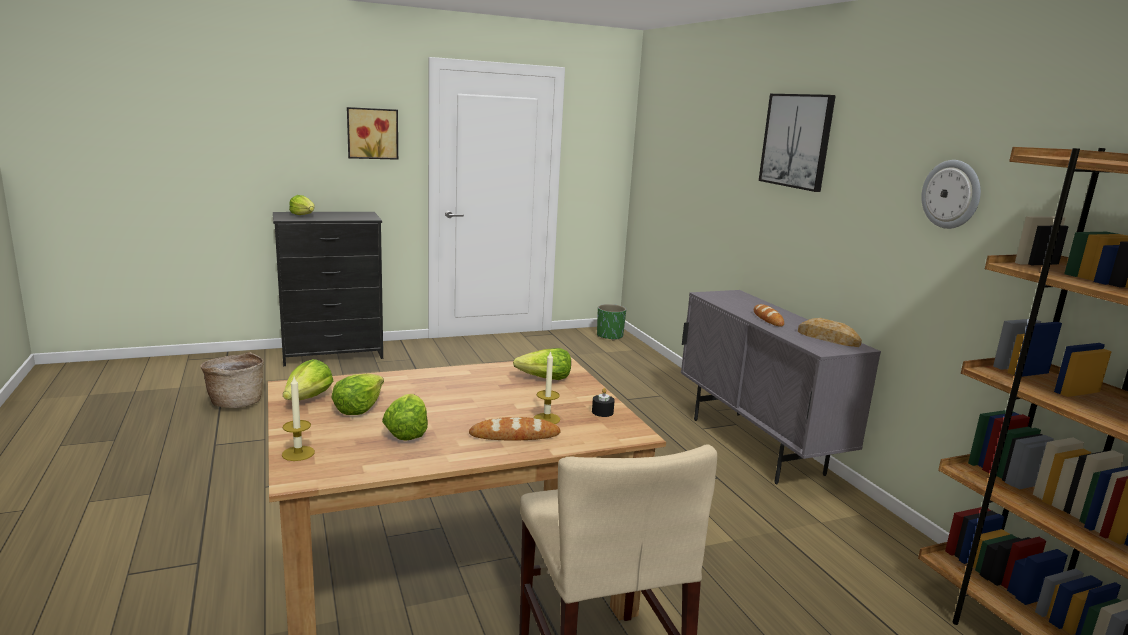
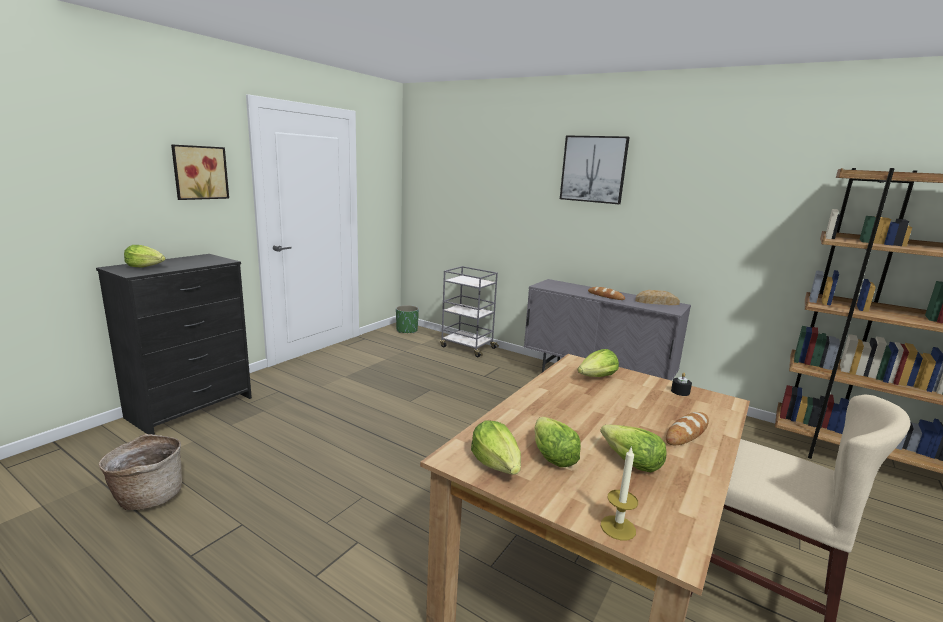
camera: 35 degrees left, 0 degrees up
candle [534,350,560,424] -> none
wall clock [921,160,981,229] -> none
none -> grey cart [440,266,499,358]

